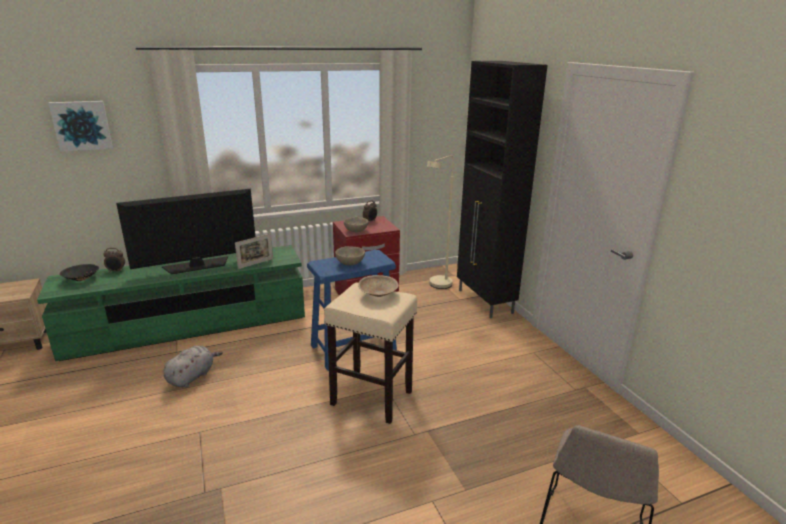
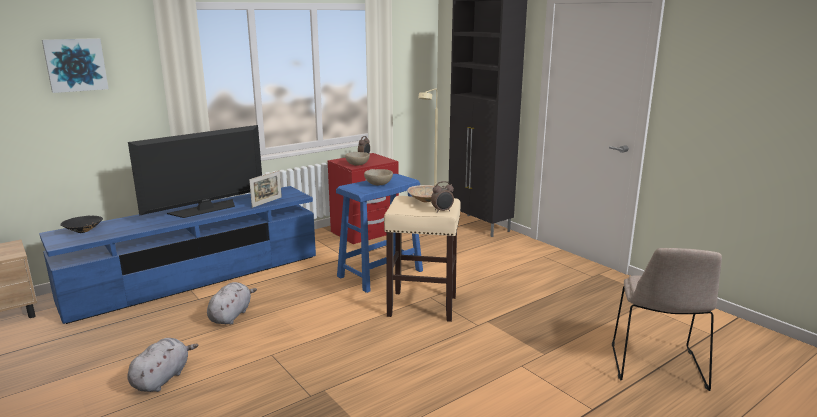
camera: 15 degrees left, 5 degrees down
green tv stand [37,245,305,361] -> blue tv stand [39,186,316,324]
alarm clock [103,248,125,272] -> alarm clock moved to [431,181,454,213]
none -> grey plush toy [127,338,199,392]

